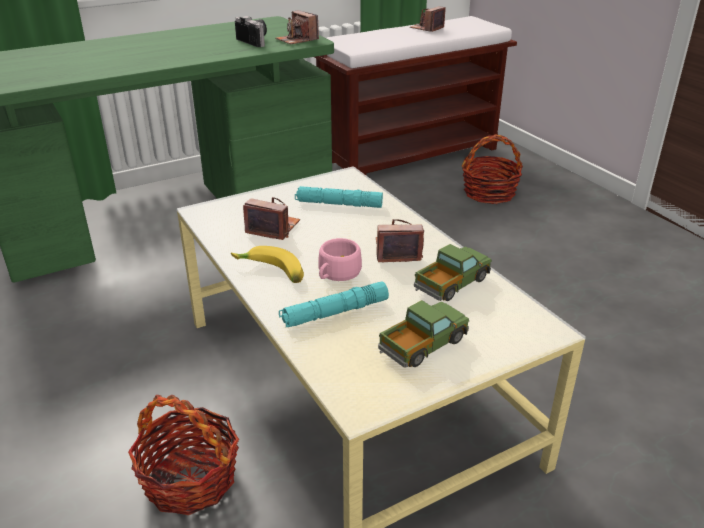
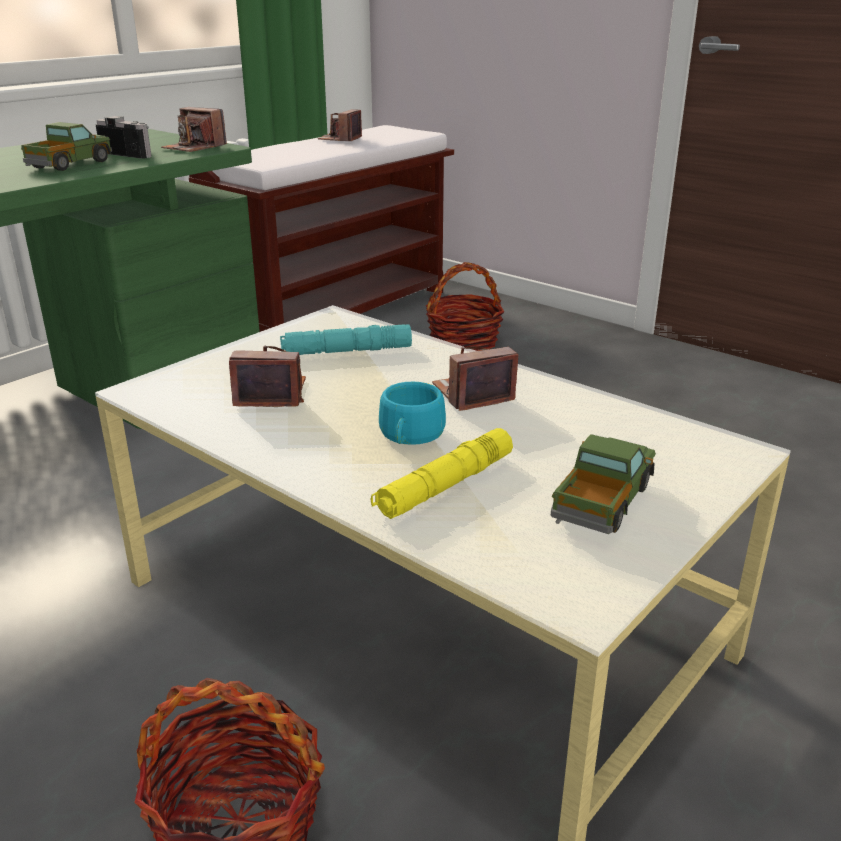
camera: 20 degrees left, 5 degrees down
banana [231,246,304,283] -> none
turquoise flashlight [279,281,389,327] -> yellow flashlight [370,428,513,519]
pink cup [318,238,362,281] -> turquoise cup [379,382,446,445]
toy truck [414,244,492,301] -> toy truck moved to [21,122,112,171]

